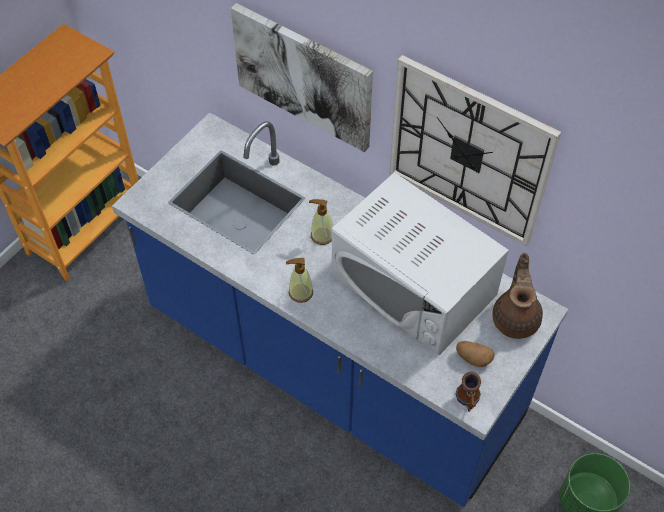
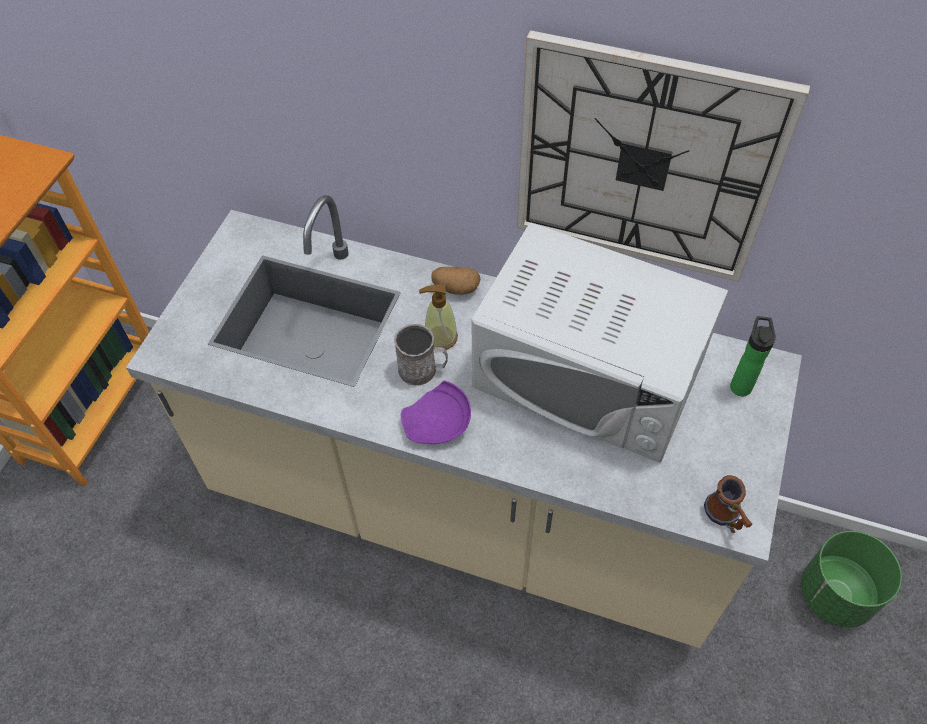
camera: 15 degrees left, 0 degrees up
blue counter [112,112,569,507] -> beige counter [126,195,802,648]
picture [231,3,373,152] -> none
soap dispenser [286,258,313,303] -> purple plate [401,380,471,444]
potato [456,341,494,367] -> potato moved to [431,267,480,295]
brown teapot [492,253,543,339] -> bottle [730,316,776,396]
none -> grey mug [394,324,448,386]

